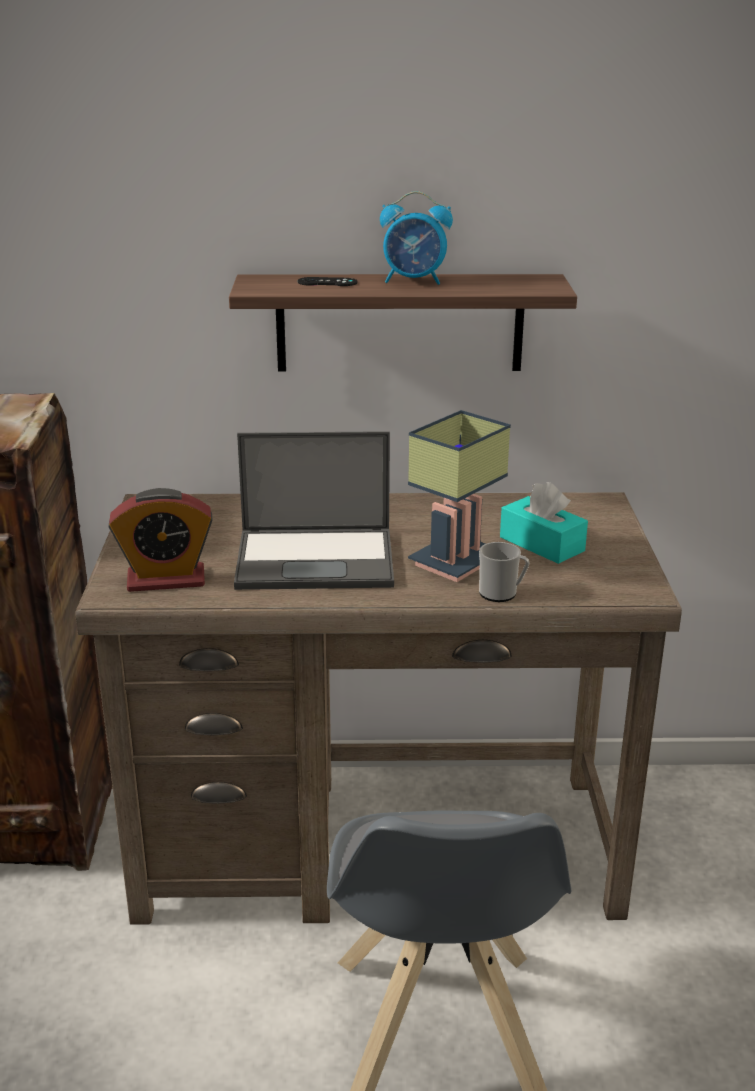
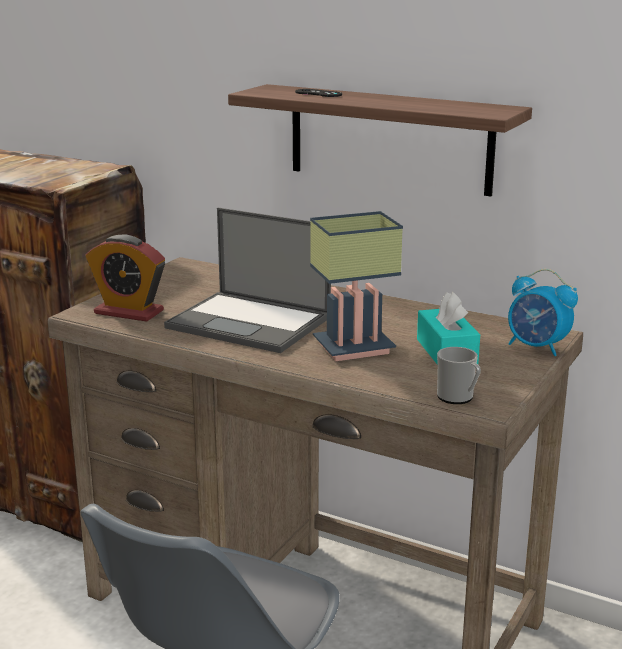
camera: 30 degrees right, 5 degrees down
alarm clock [380,191,453,285] -> alarm clock moved to [508,269,578,356]
mug [479,542,530,602] -> mug moved to [437,347,481,404]

